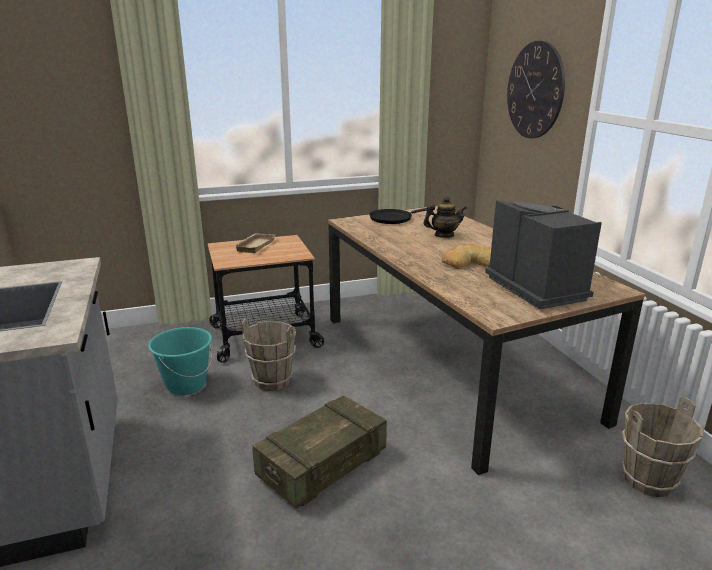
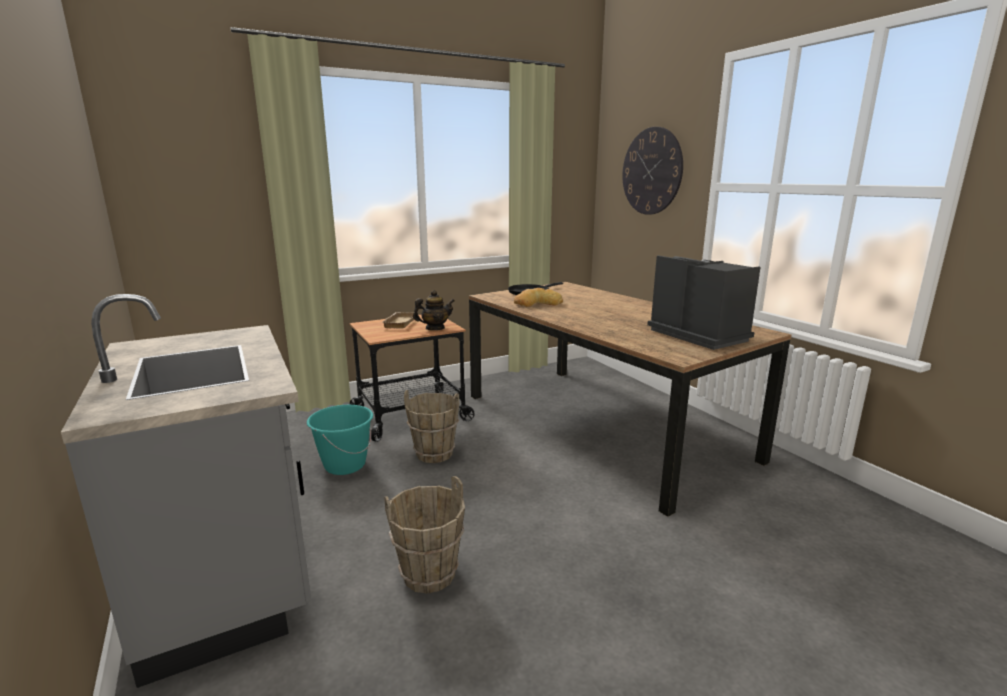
camera: 10 degrees left, 5 degrees down
crate [252,395,387,509] -> none
teapot [423,196,467,238] -> teapot moved to [413,290,454,330]
bread [442,244,491,269] -> bread moved to [514,288,563,307]
brown bucket [622,397,703,497] -> brown bucket moved to [384,476,465,594]

